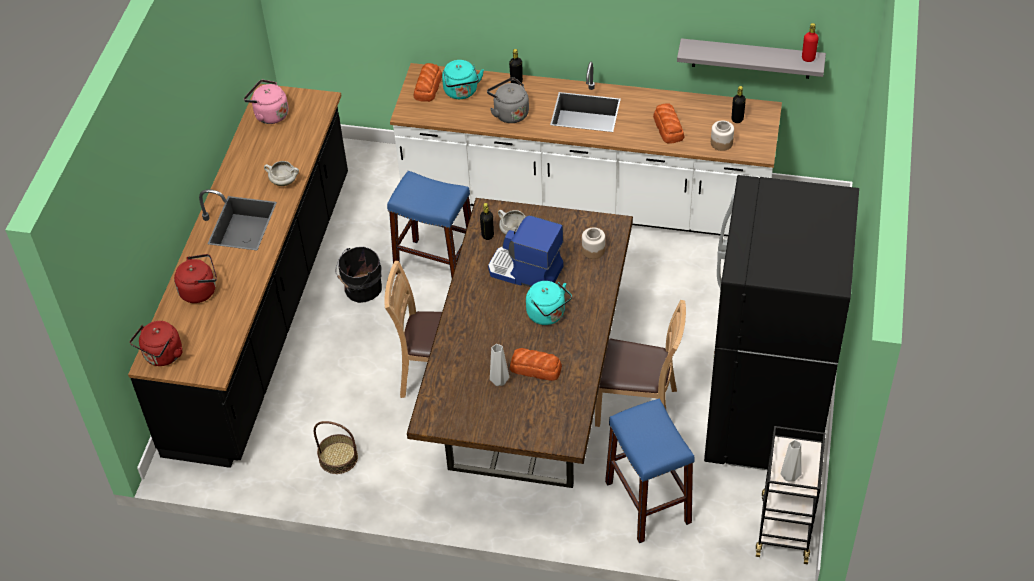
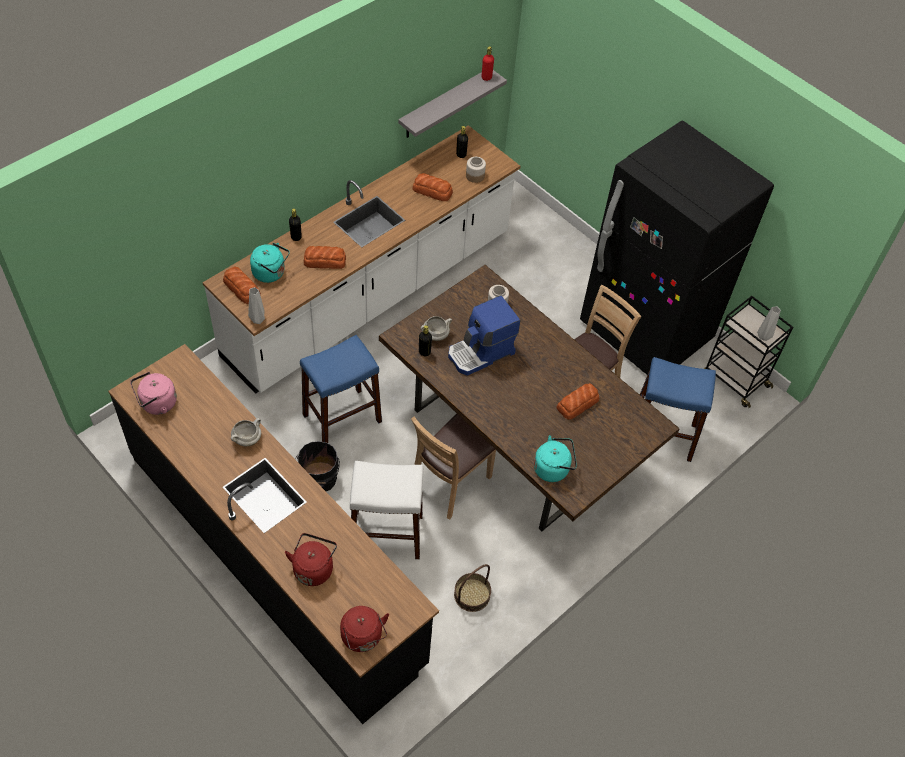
camera: 60 degrees left, 5 degrees up
grey kettle [487,77,529,123] -> bread [304,246,346,269]
grey vase [490,344,509,386] -> grey vase moved to [248,287,265,324]
turquoise kettle [526,281,572,325] -> turquoise kettle moved to [534,435,577,482]
none -> white stool [350,461,423,559]

